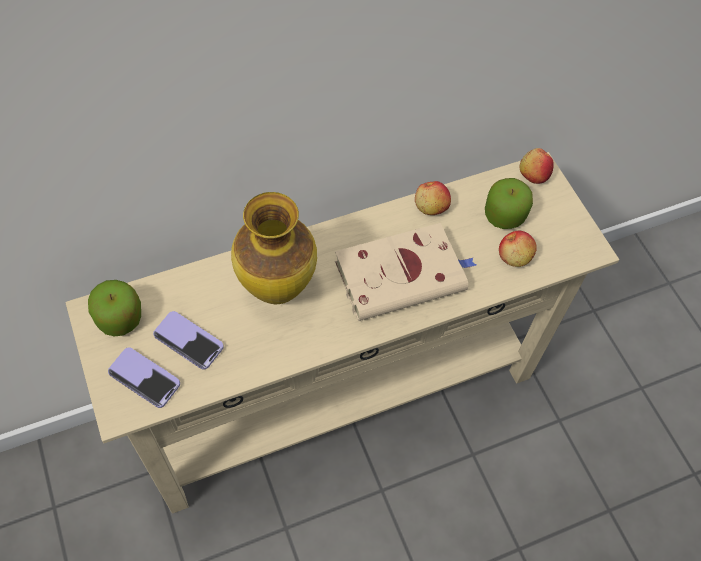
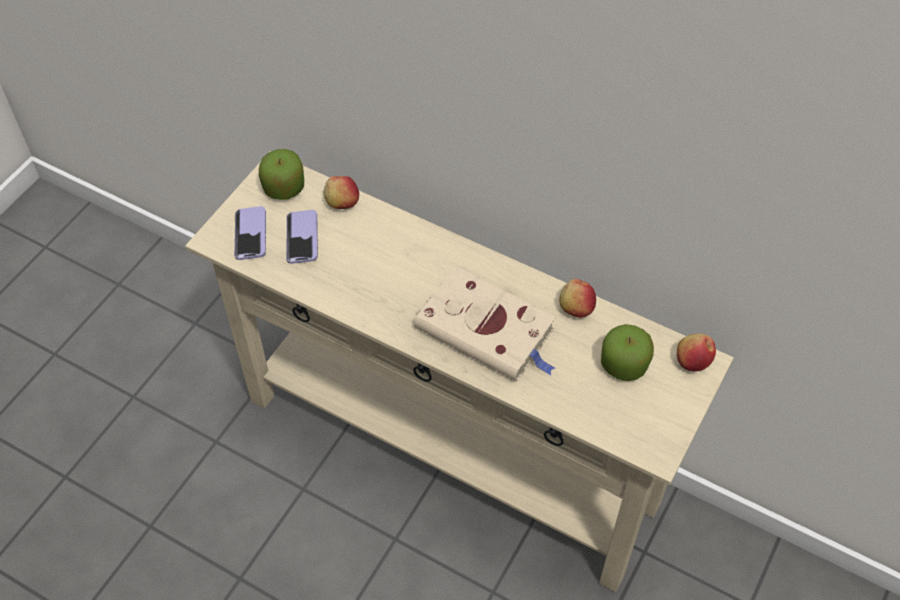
camera: 55 degrees right, 5 degrees down
vase [231,192,317,304] -> none
apple [499,231,537,267] -> apple moved to [324,176,359,209]

